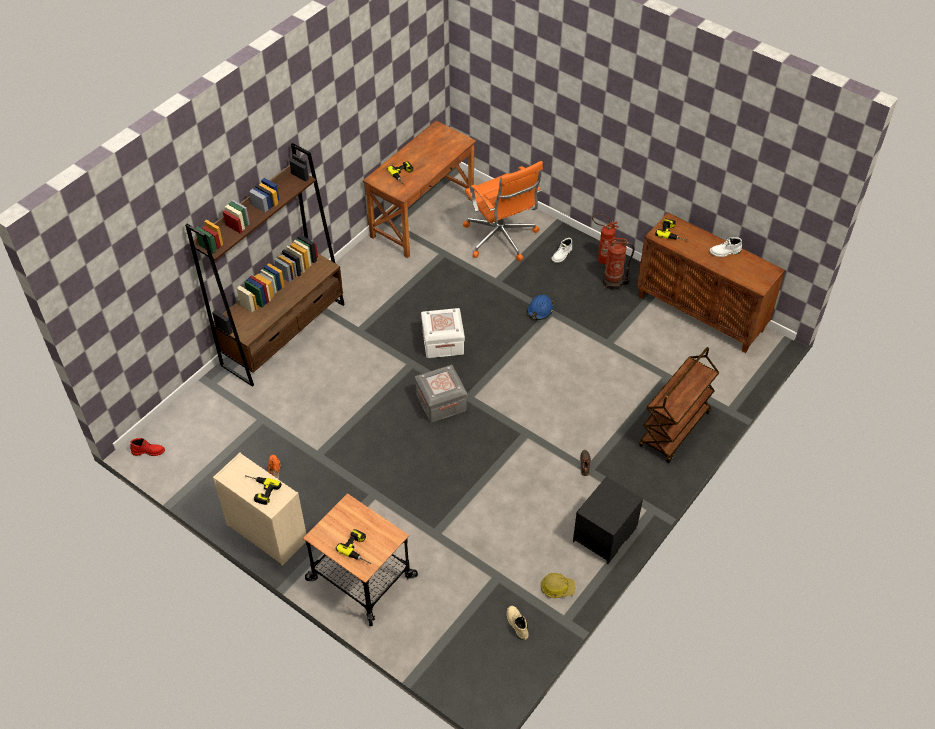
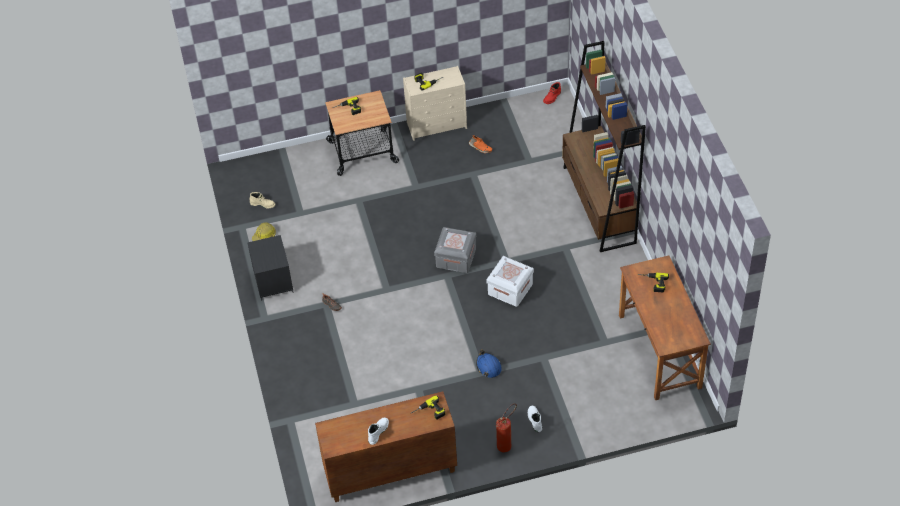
camera: 130 degrees right, 0 degrees up
orange office chair [463,161,543,261] -> none
fire extinguisher [602,237,635,290] -> none
brown cart [639,347,719,463] -> none

